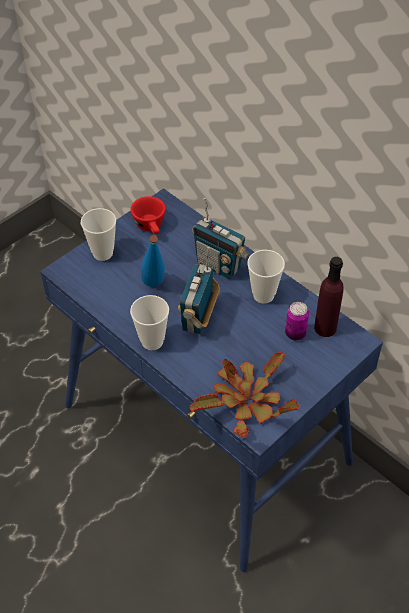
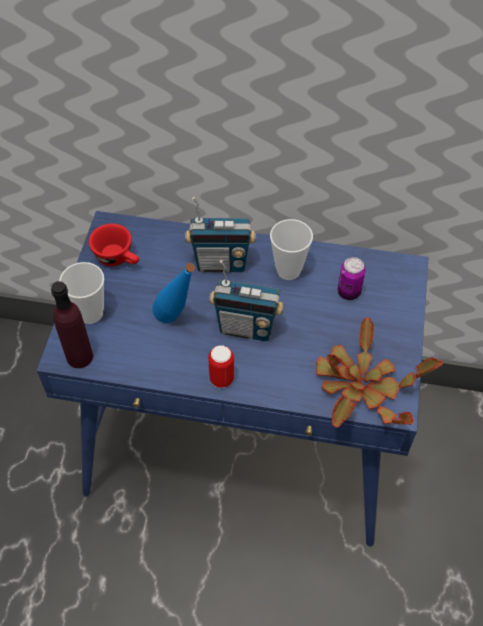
camera: 35 degrees left, 5 degrees up
cup [130,295,169,350] -> can [208,345,234,388]
radio [178,247,220,334] -> radio turned 60 degrees counterclockwise [209,260,284,341]
purple bottle [314,257,343,337] -> purple bottle moved to [51,281,93,368]

